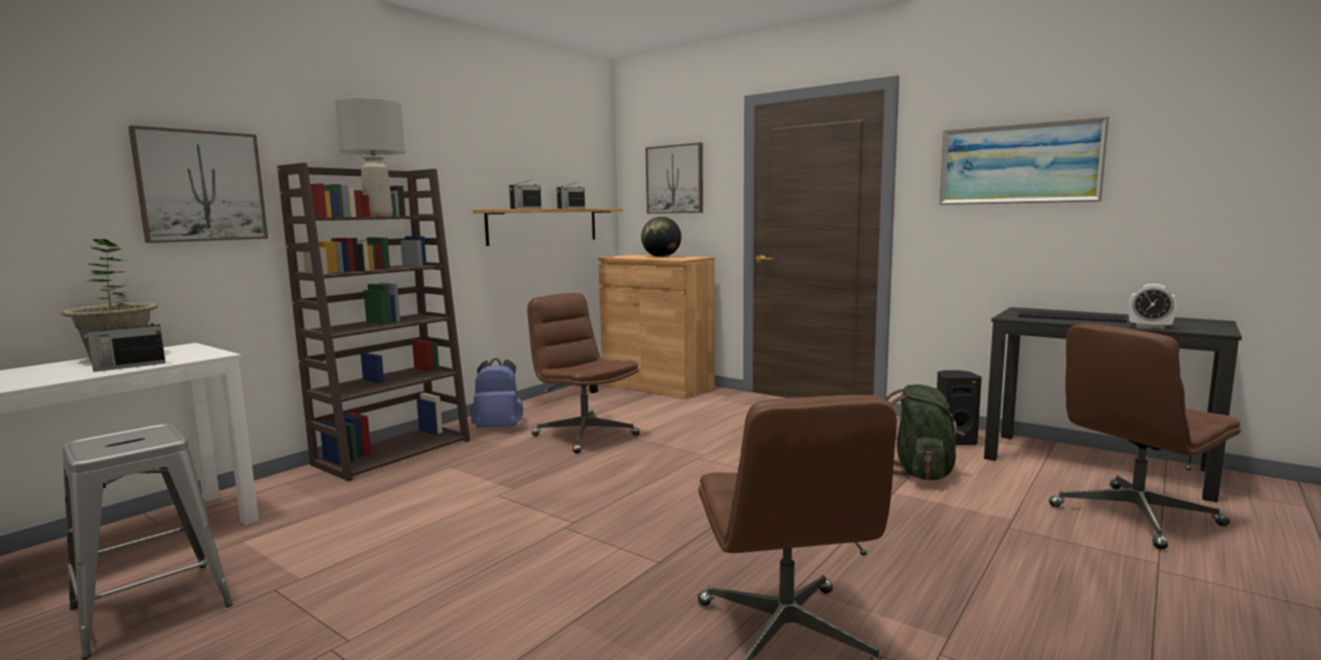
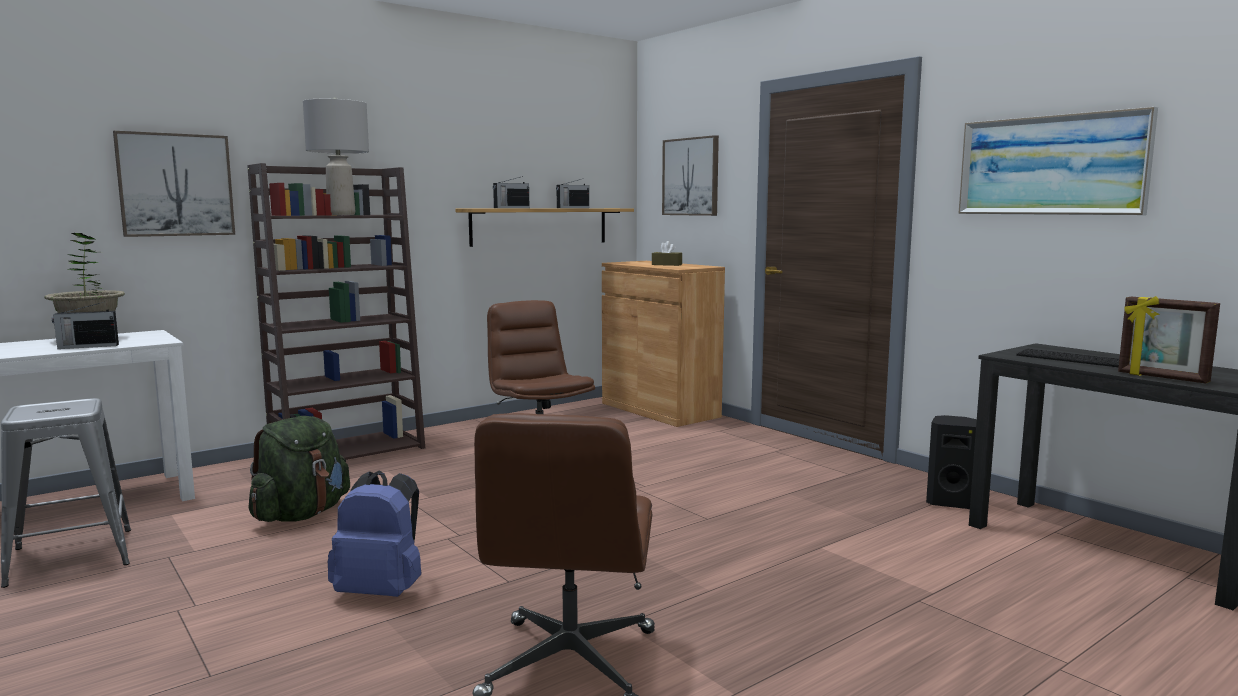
camera: 15 degrees right, 0 degrees up
blue backpack [470,358,523,428] -> blue backpack moved to [328,470,421,597]
globe [641,217,681,257] -> brown tissue box [652,241,682,266]
green backpack [886,384,965,480] -> green backpack moved to [248,416,350,522]
brown office chair [1049,324,1241,550] -> none
alarm clock [1129,284,1177,329] -> picture frame [1118,296,1220,383]

